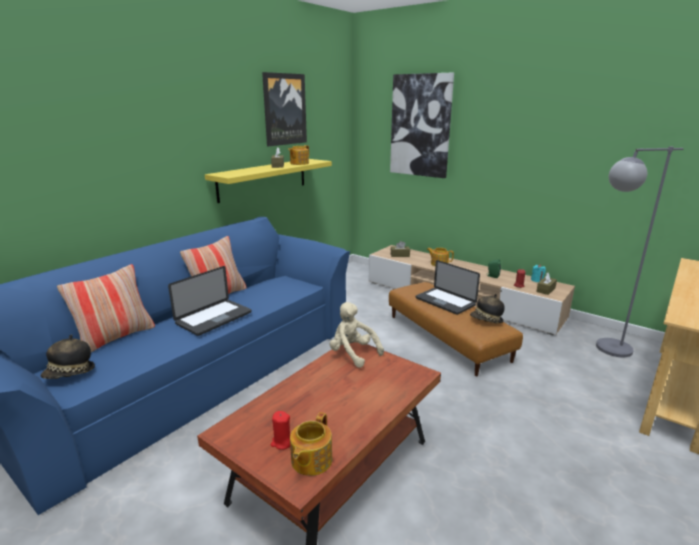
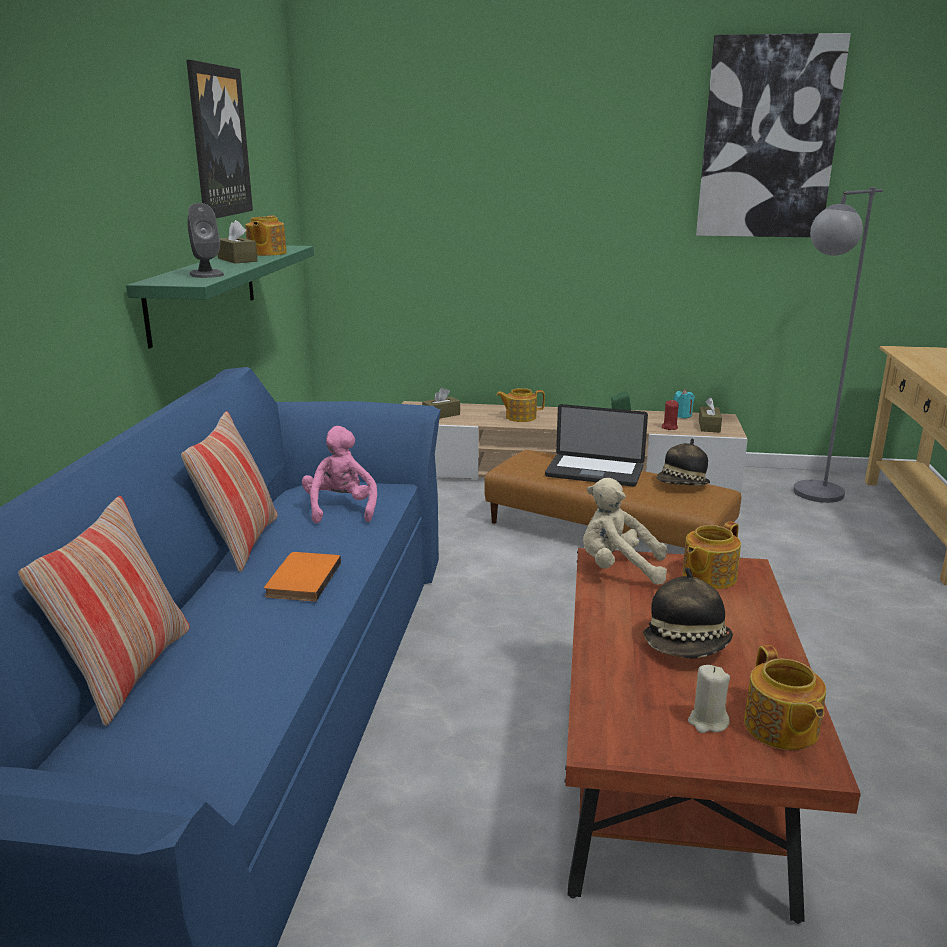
camera: 30 degrees left, 0 degrees up
hat [41,334,95,379] -> hat moved to [643,567,733,658]
laptop [168,266,252,336] -> orange book [264,552,341,601]
yellow shelf [205,159,332,203] -> green shelf [126,246,314,348]
red candle [271,411,290,450] -> beige candle [688,665,730,733]
picture [390,73,454,178] -> picture moved to [696,33,851,237]
none -> grey speaker [188,203,224,278]
none -> pink plush toy [302,426,377,523]
none -> teapot [682,521,741,589]

